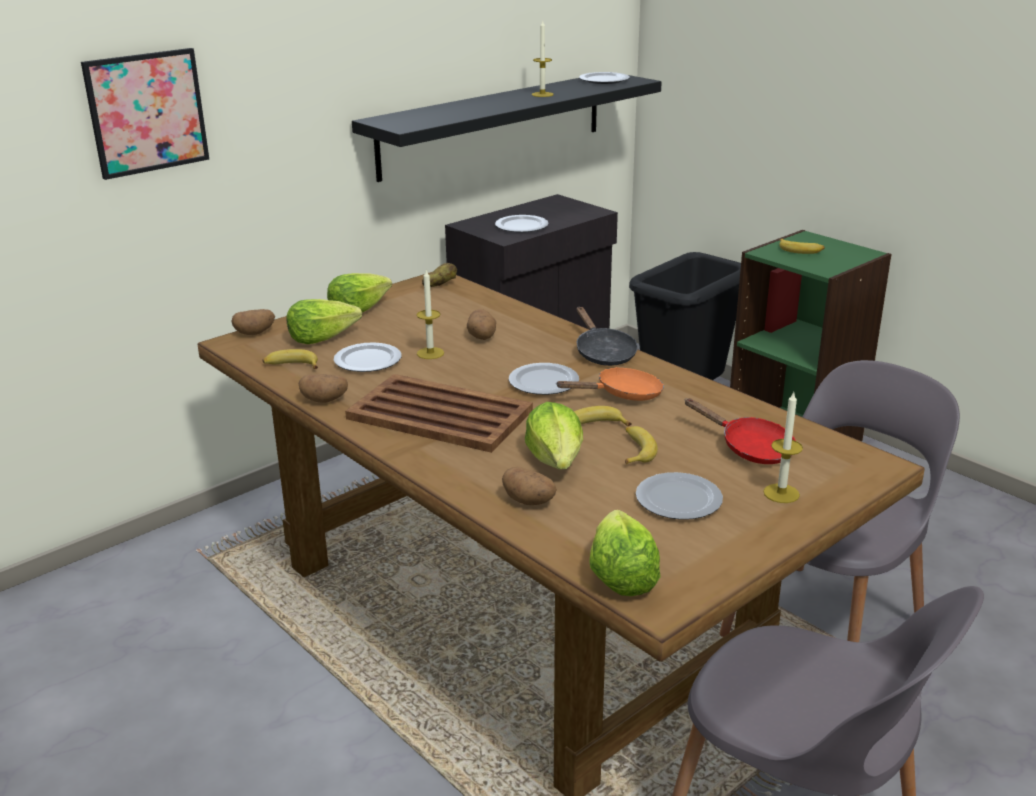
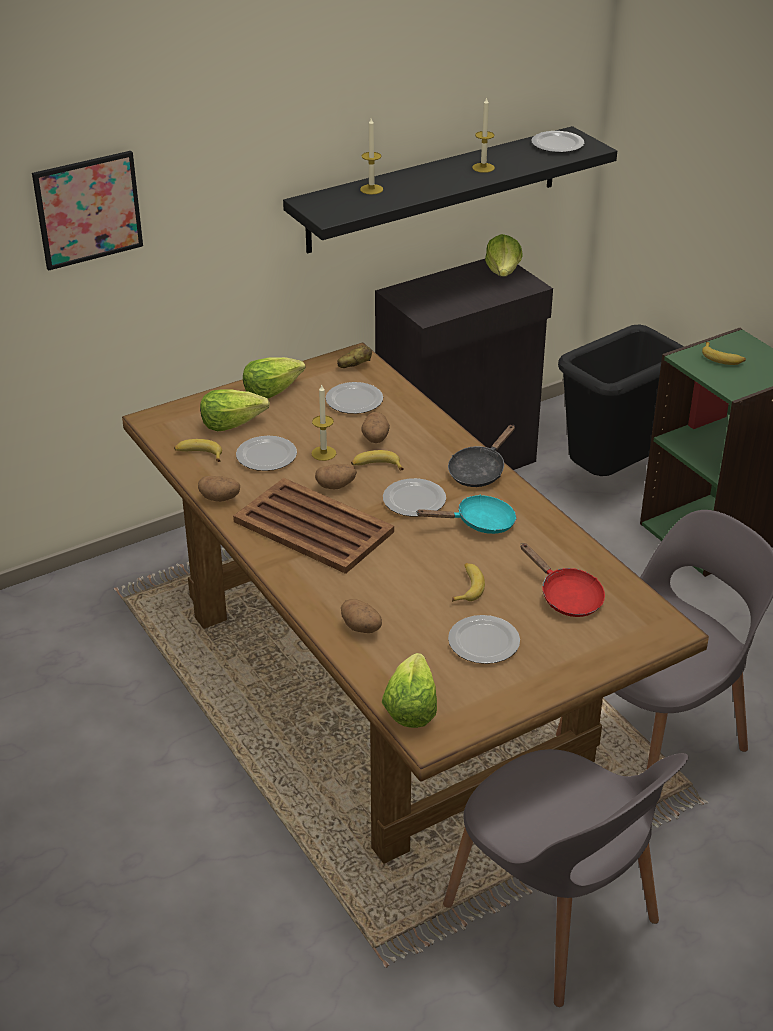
camera: 10 degrees right, 10 degrees up
potato [232,309,275,335] -> potato moved to [315,464,357,489]
plate [495,215,549,233] -> plate moved to [326,382,383,414]
lettuce [525,402,583,469] -> lettuce moved to [485,234,523,277]
orange frying pan [557,367,664,401] -> turquoise frying pan [417,495,517,534]
banana [574,406,632,426] -> banana moved to [351,450,404,470]
black frying pan [576,307,638,366] -> black frying pan turned 45 degrees clockwise [448,425,515,487]
candle [763,392,803,503] -> candle moved to [360,118,383,194]

